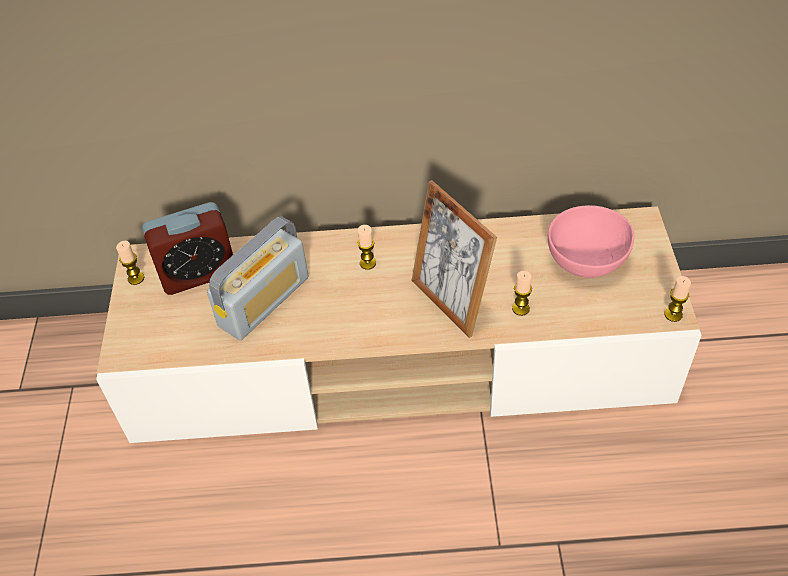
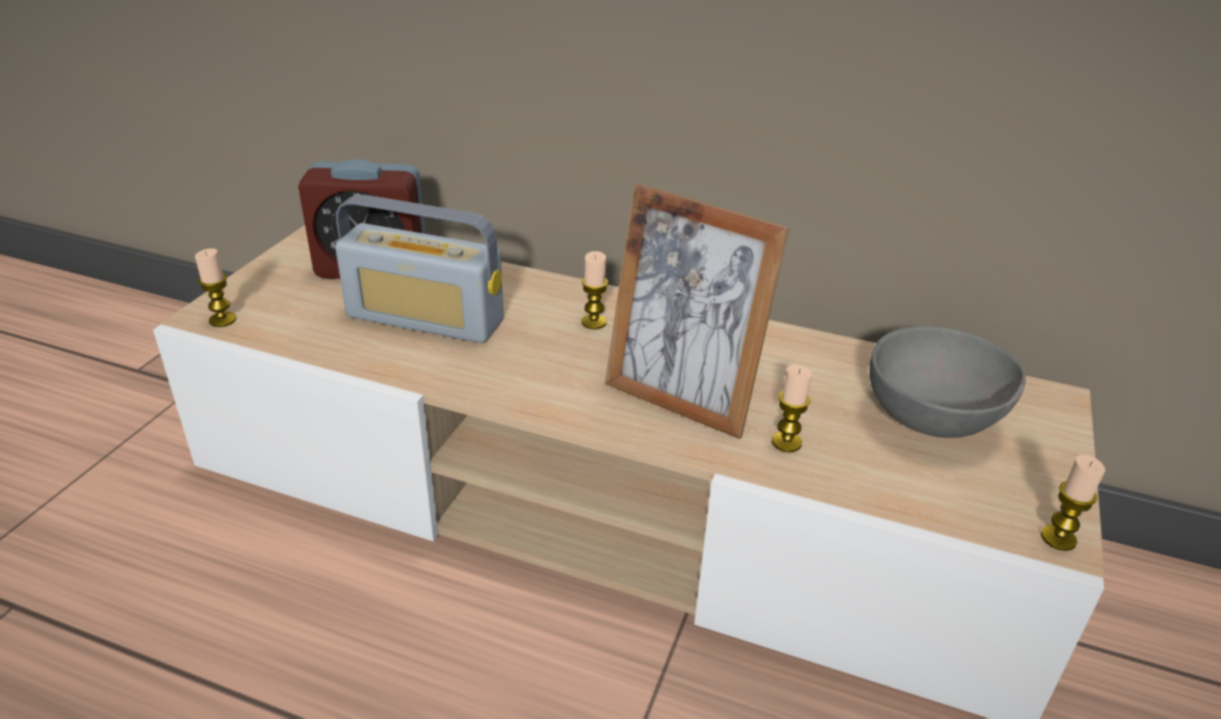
camera: 20 degrees right, 15 degrees down
candle [116,241,144,285] -> candle moved to [195,248,236,327]
radio [207,216,308,340] -> radio turned 45 degrees clockwise [335,195,504,343]
picture frame [411,180,497,338] -> picture frame turned 45 degrees counterclockwise [605,184,789,439]
pink bowl [548,205,634,278] -> grey bowl [870,326,1026,438]

